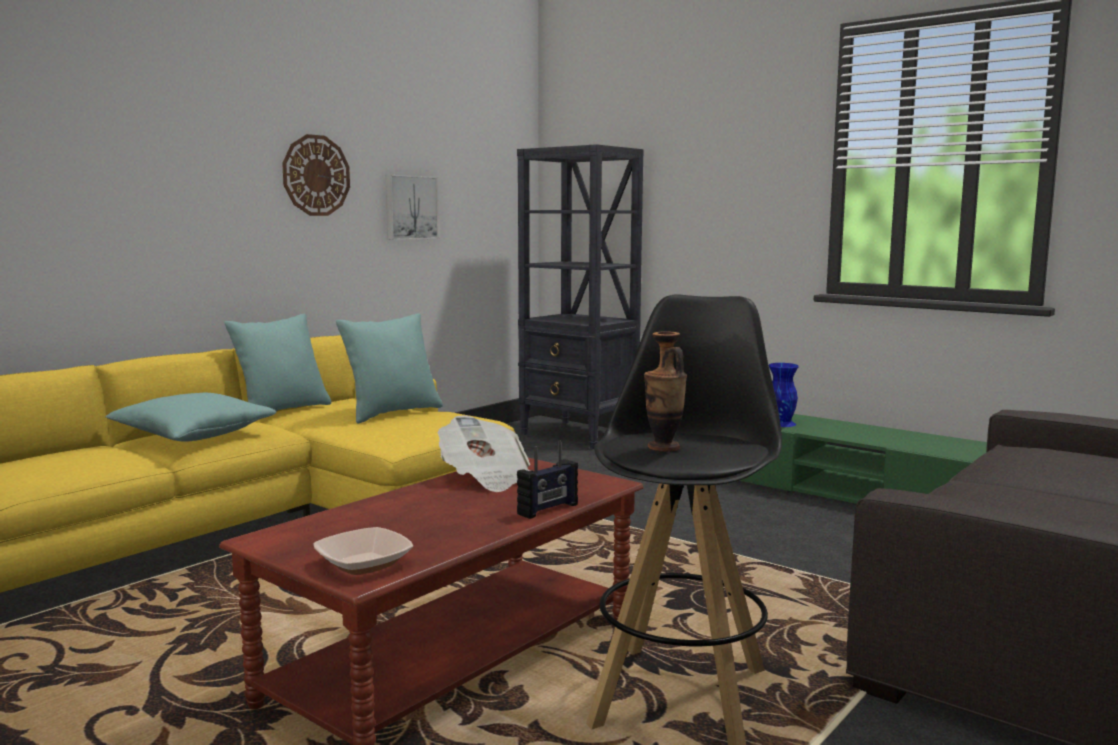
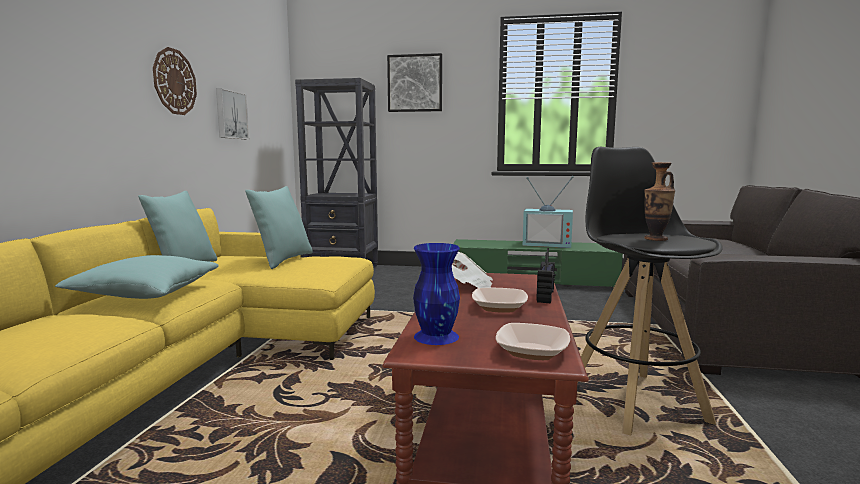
camera: 30 degrees left, 0 degrees up
blue vase [769,363,799,427] -> blue vase moved to [413,243,460,345]
none -> picture [387,53,442,112]
none -> bowl [472,288,528,313]
none -> television [523,176,574,248]

